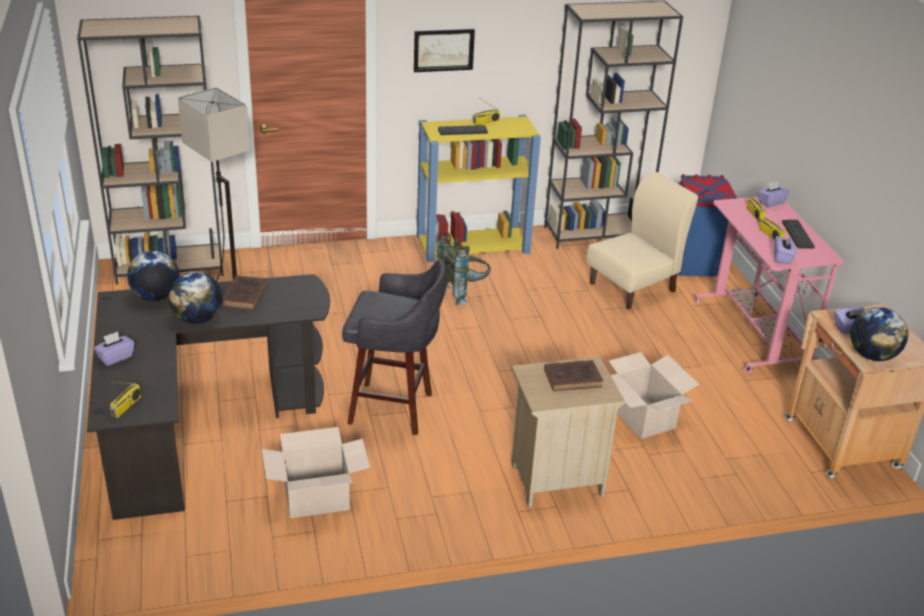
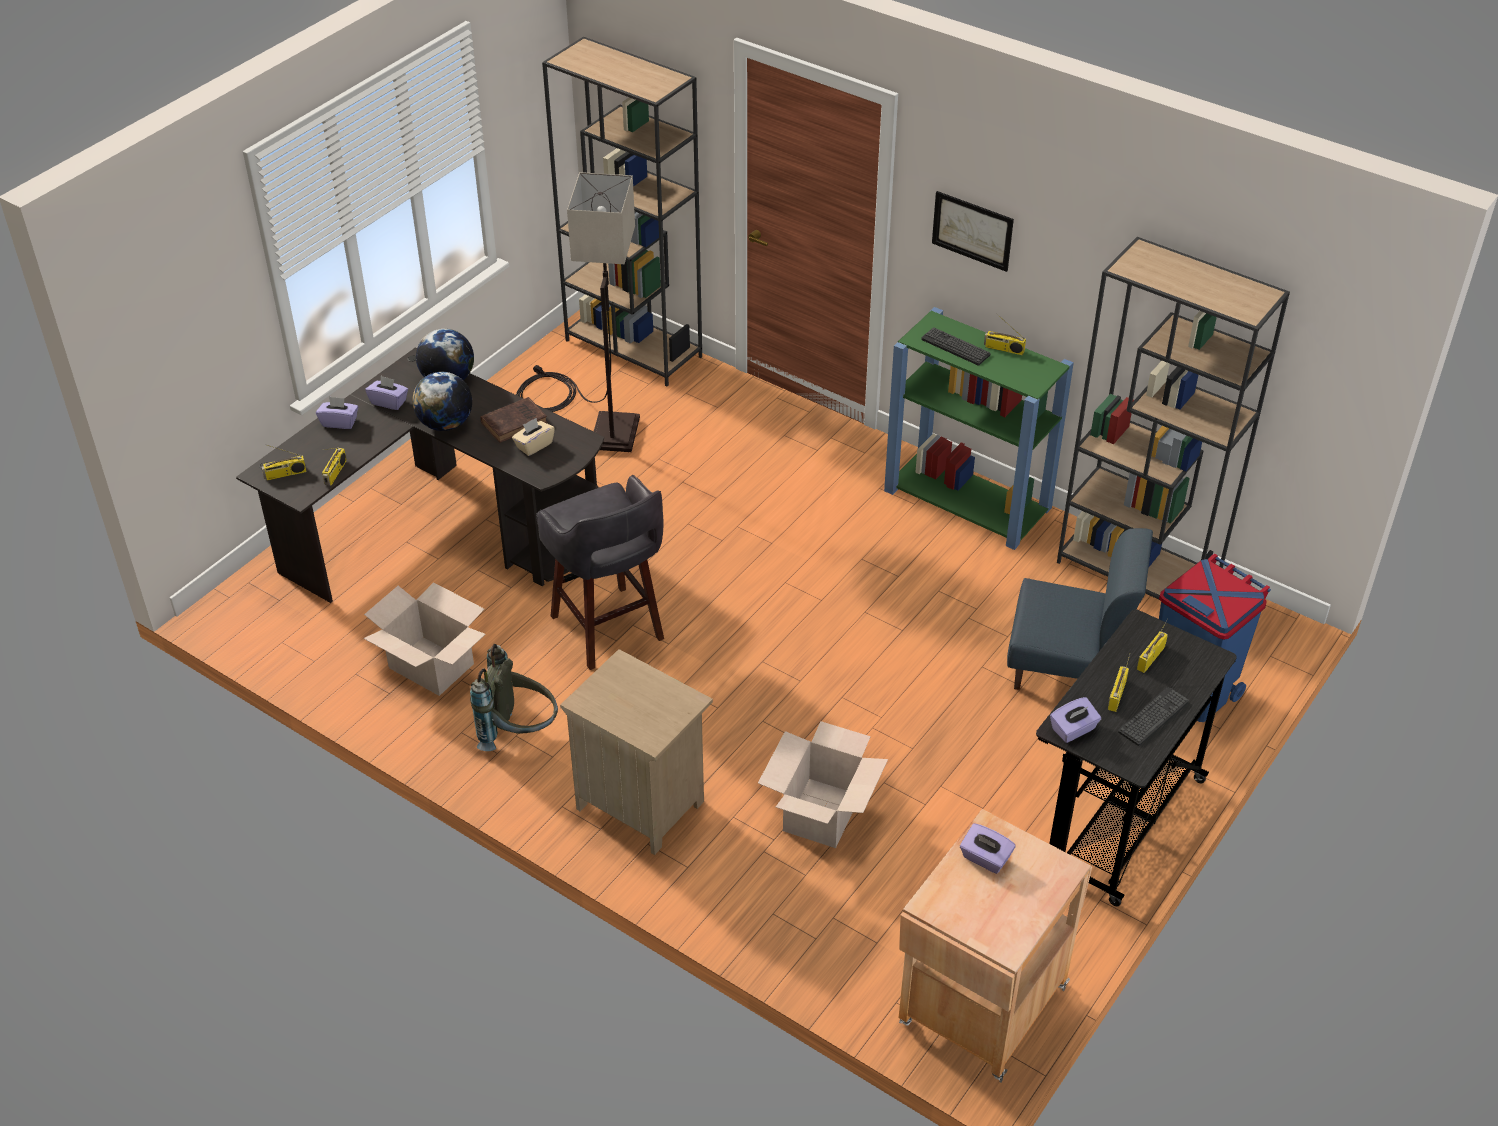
camera: 50 degrees right, 10 degrees up
yellow bookcase [417,114,541,262] -> green bookcase [884,307,1074,550]
grey backpack [437,232,491,305] -> grey backpack moved to [470,644,558,751]
brown book [544,360,603,391] -> none
beige chair [587,172,698,310] -> blue chair [1007,528,1153,690]
pink desk [695,197,844,374] -> black desk [1036,609,1237,906]
purple tissue box [758,181,790,207] -> purple tissue box moved to [365,376,408,410]
globe [850,307,908,361] -> none
none -> radio [322,447,347,486]
none -> beige tissue box [512,418,555,456]

